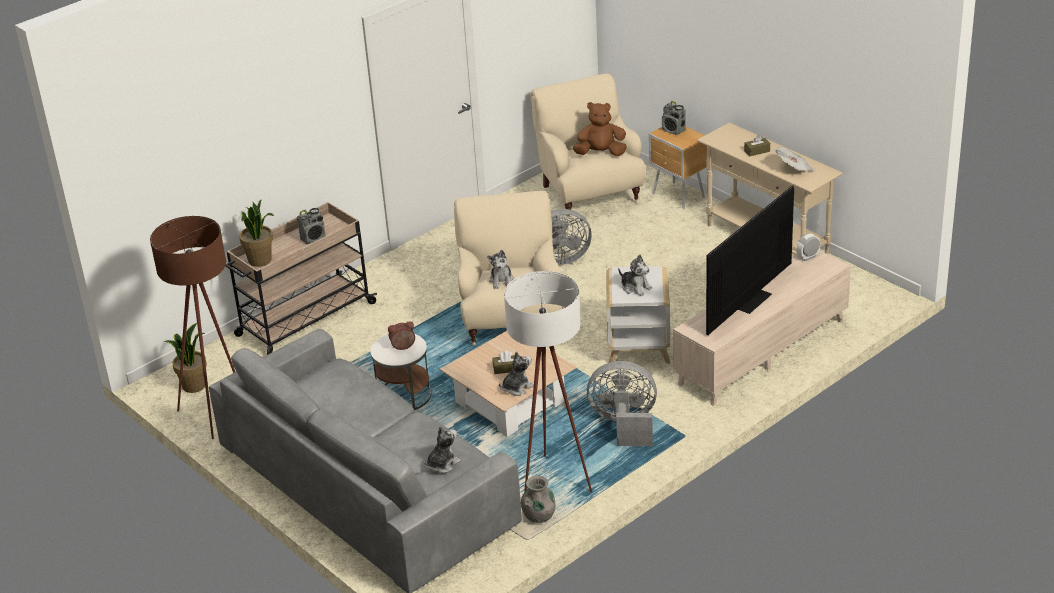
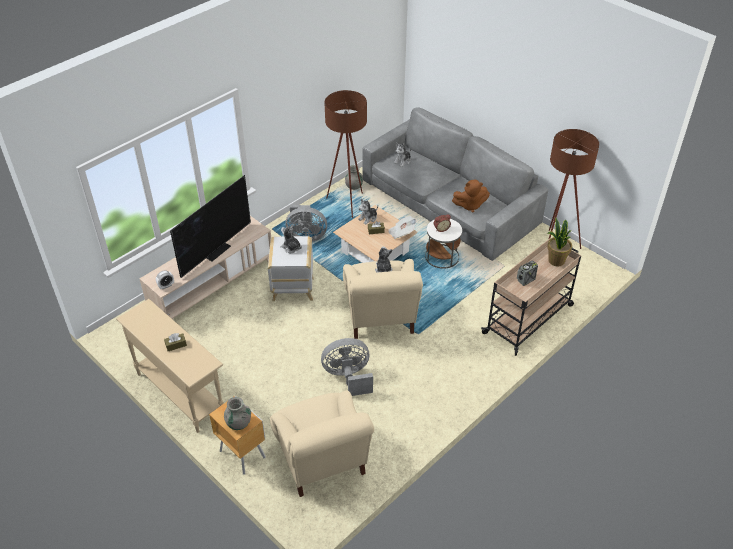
camera: 175 degrees right, 10 degrees up
potted plant [164,323,207,393] -> none
white floor lamp [504,271,592,492] -> brown floor lamp [324,90,367,218]
brown plush toy [573,102,627,156] -> brown plush toy moved to [452,180,490,213]
radio [662,101,686,135] -> grey vase [224,397,251,430]
newspaper [774,147,815,172] -> newspaper moved to [388,216,417,239]

